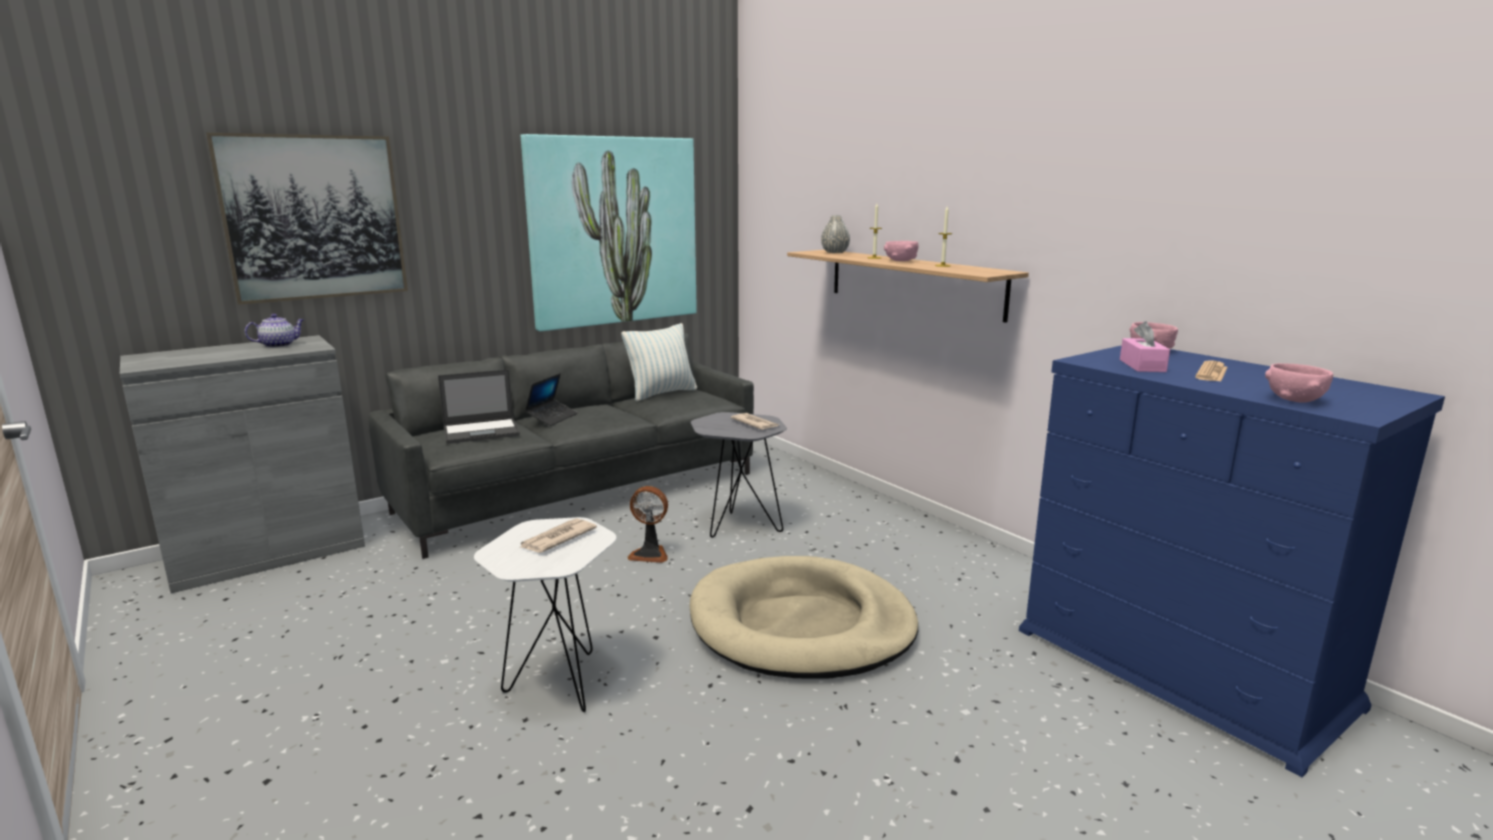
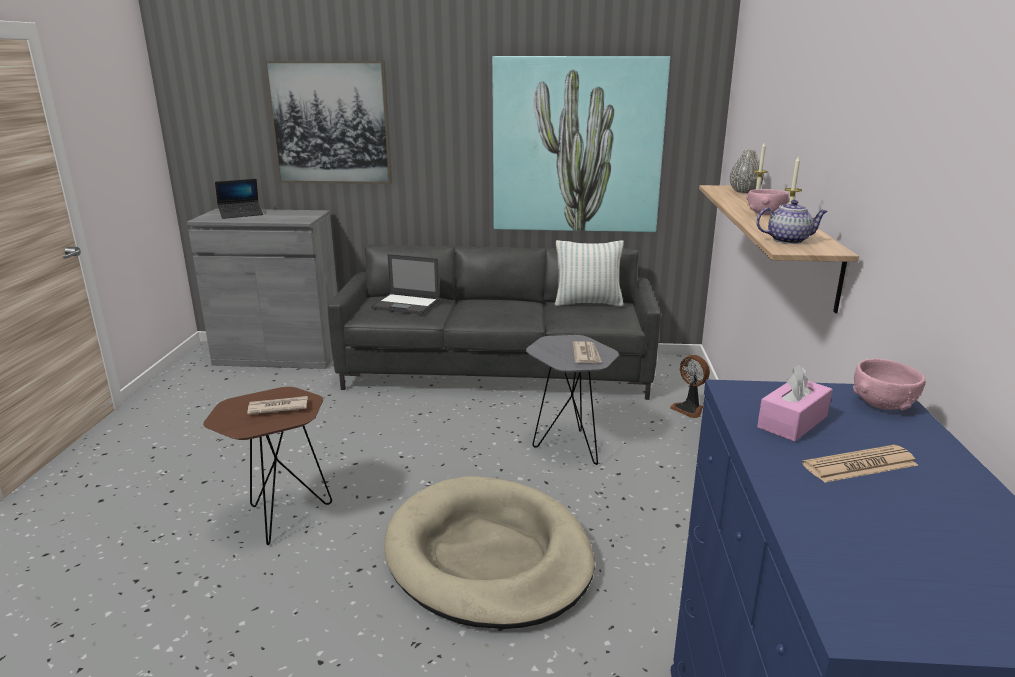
camera: 40 degrees right, 5 degrees up
teapot [245,314,304,348] -> teapot moved to [756,200,828,244]
white side table [474,517,617,712] -> brown side table [203,387,332,545]
laptop [525,373,578,426] -> laptop moved to [215,179,263,219]
fan [627,486,668,563] -> fan moved to [670,355,710,418]
pink bowl [1265,363,1333,403] -> none

